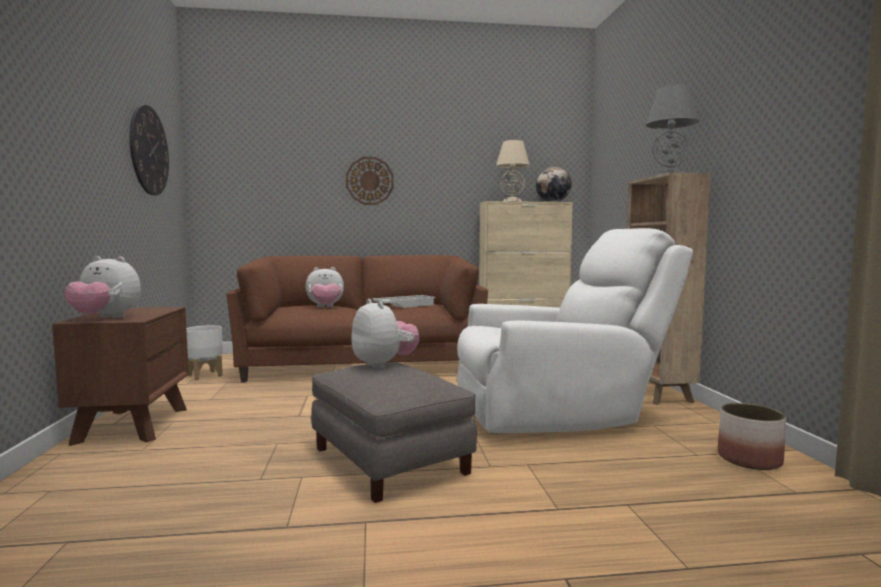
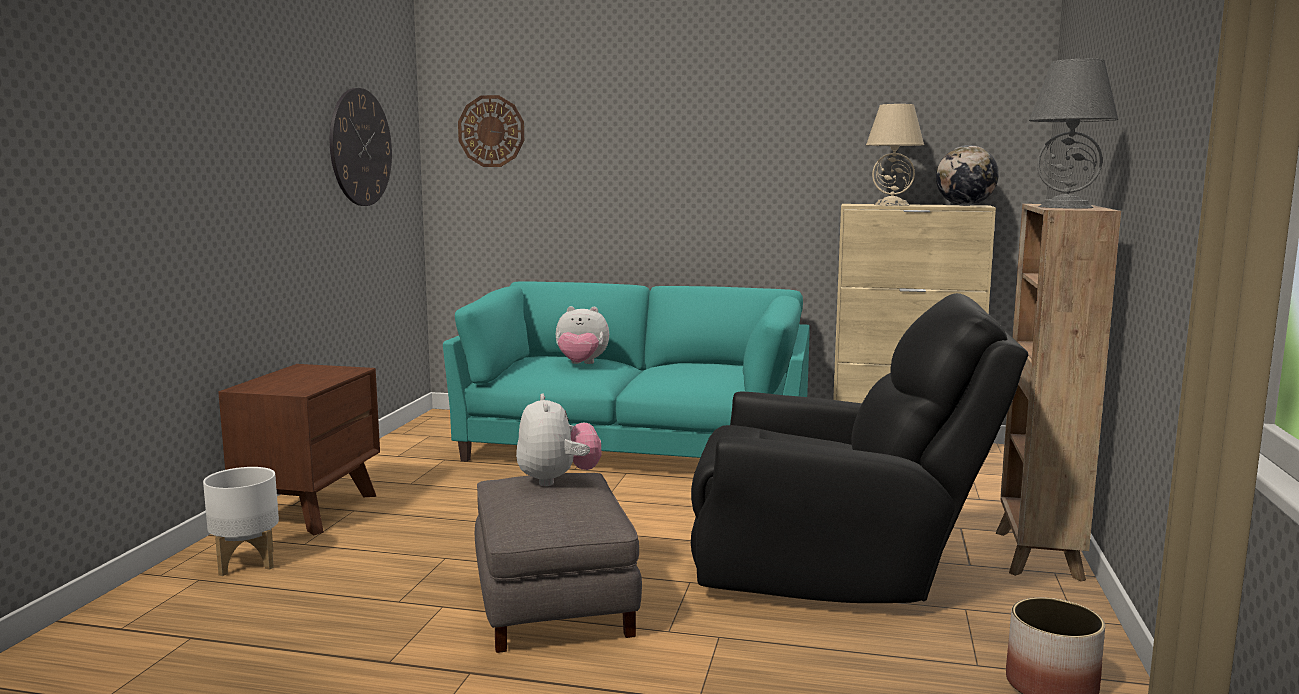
camera: 20 degrees right, 5 degrees up
plush toy [64,256,141,318] -> none
white planter [186,326,223,380] -> white planter moved to [203,467,279,576]
brown sofa [226,255,488,382] -> turquoise sofa [443,281,810,462]
wall clock [346,157,394,205] -> wall clock moved to [458,95,524,167]
white tray [372,295,436,308] -> none
white armchair [457,228,693,433] -> black armchair [691,293,1028,603]

